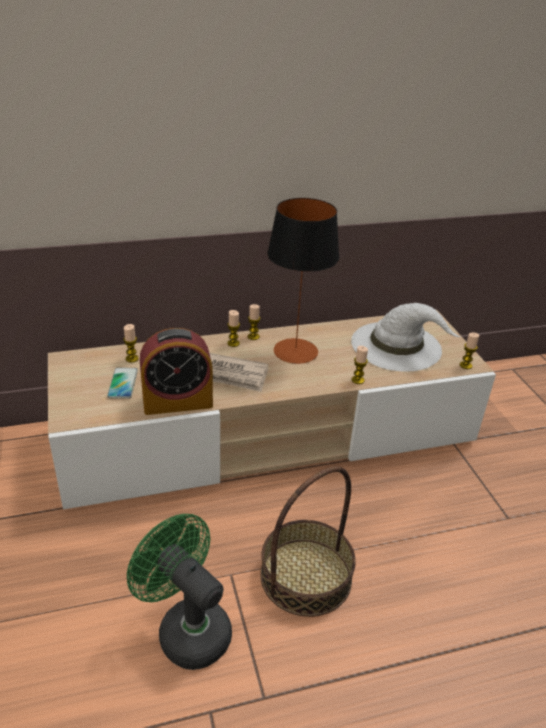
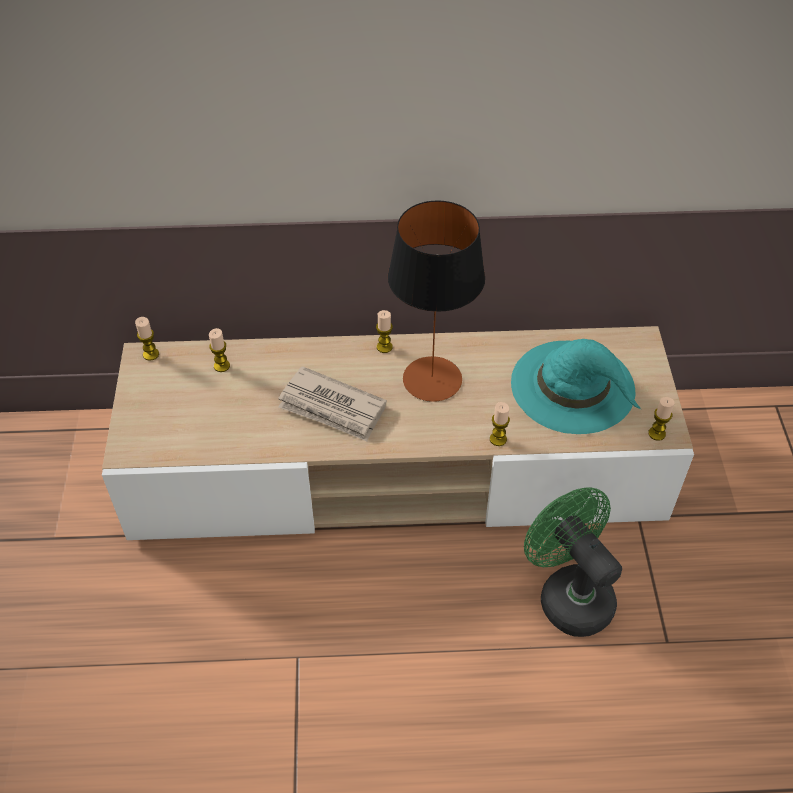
camera: 15 degrees right, 15 degrees up
phone [107,367,138,399] -> none
green fan [127,514,232,670] -> green fan moved to [524,487,622,637]
alarm clock [140,328,213,415] -> none
candle [227,310,240,347] -> candle moved to [135,317,159,361]
basket [260,466,356,617] -> none
white hat [351,303,460,372] -> turquoise hat [511,339,641,434]

